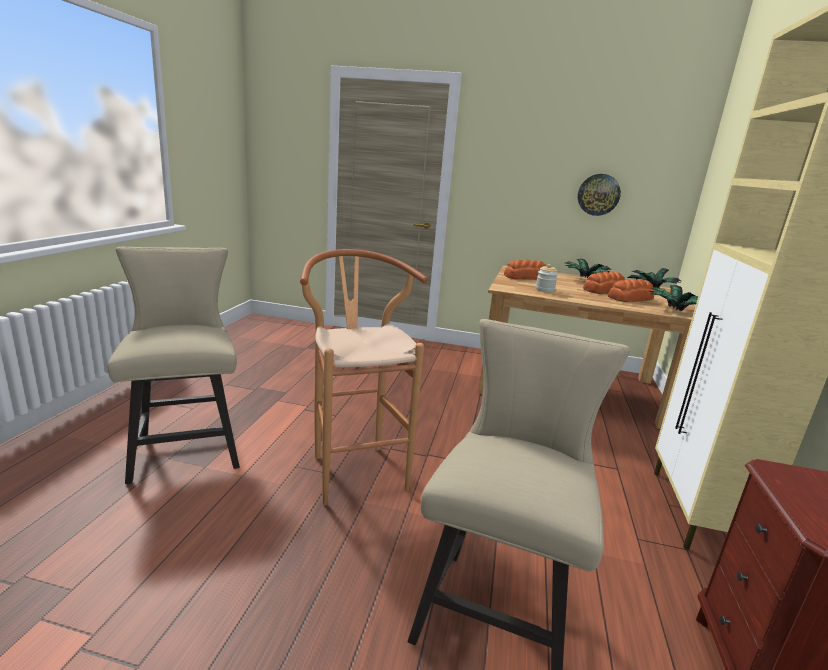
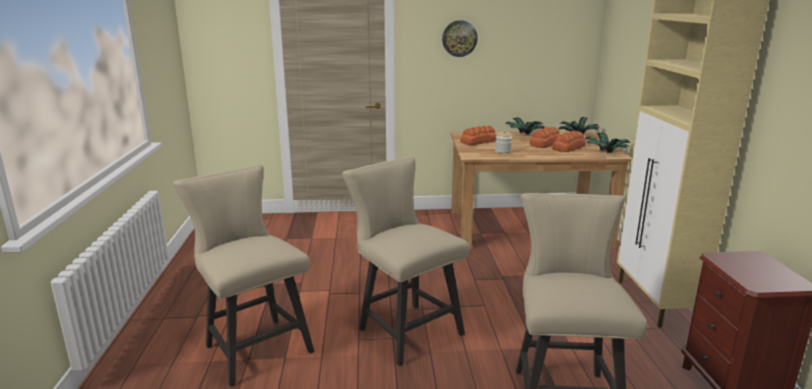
camera: 15 degrees left, 0 degrees up
brown stool [300,249,428,505] -> beige chair [342,157,470,366]
wall clock [578,174,621,216] -> wall clock moved to [442,20,478,57]

